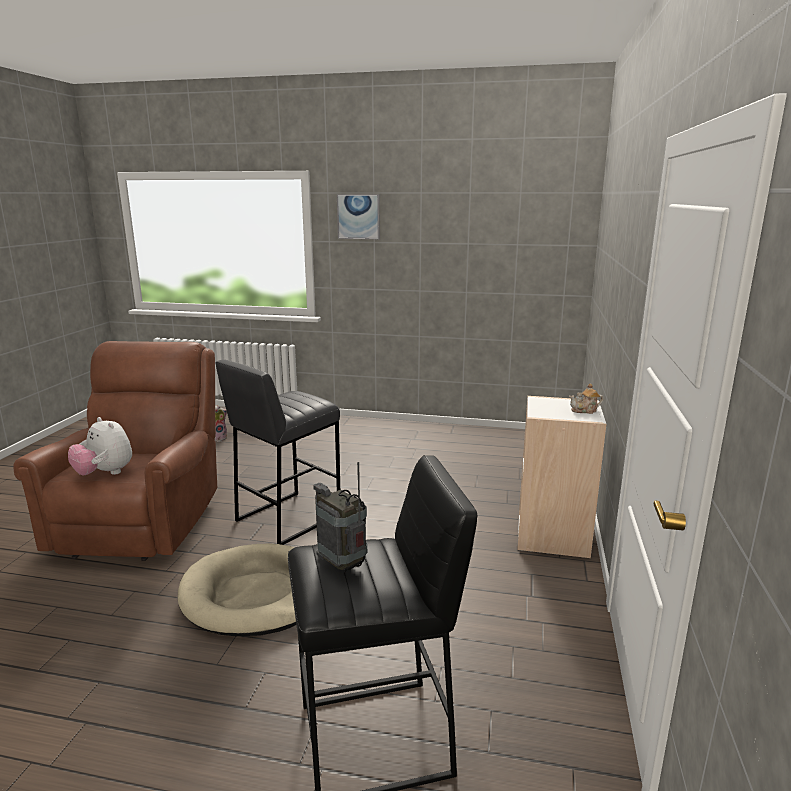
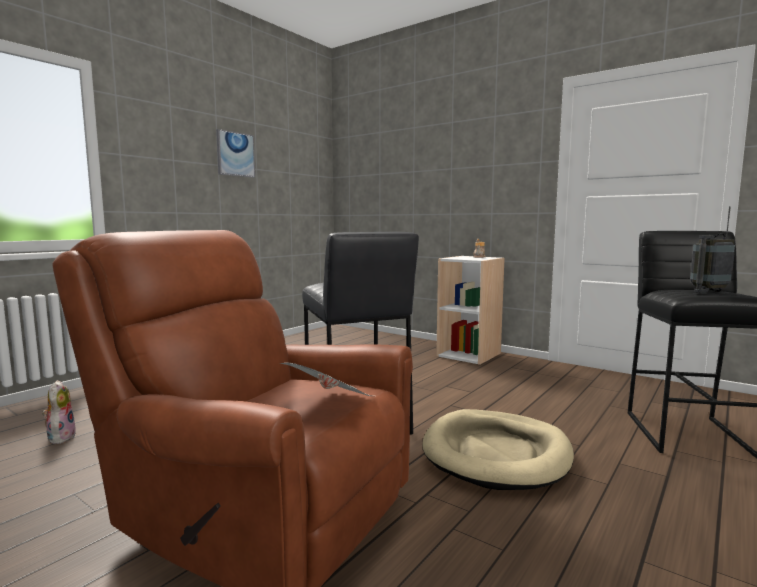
camera: 65 degrees left, 10 degrees down
plush toy [68,417,132,476] -> newspaper [279,363,371,396]
picture [337,194,380,239] -> picture moved to [216,129,255,178]

